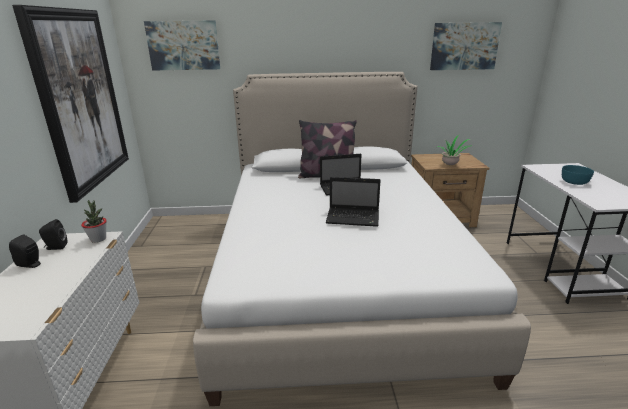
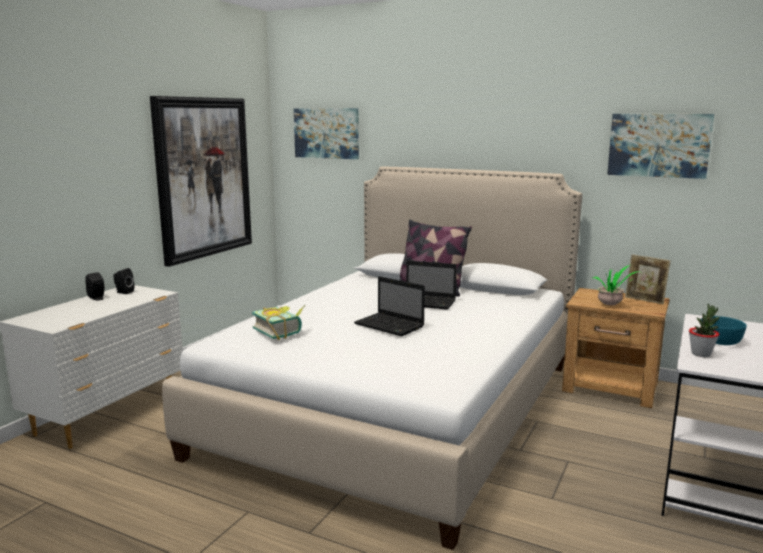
camera: 30 degrees right, 10 degrees down
potted plant [81,200,107,243] -> potted plant moved to [689,304,720,357]
none -> book [252,305,306,340]
none -> picture frame [625,254,671,304]

